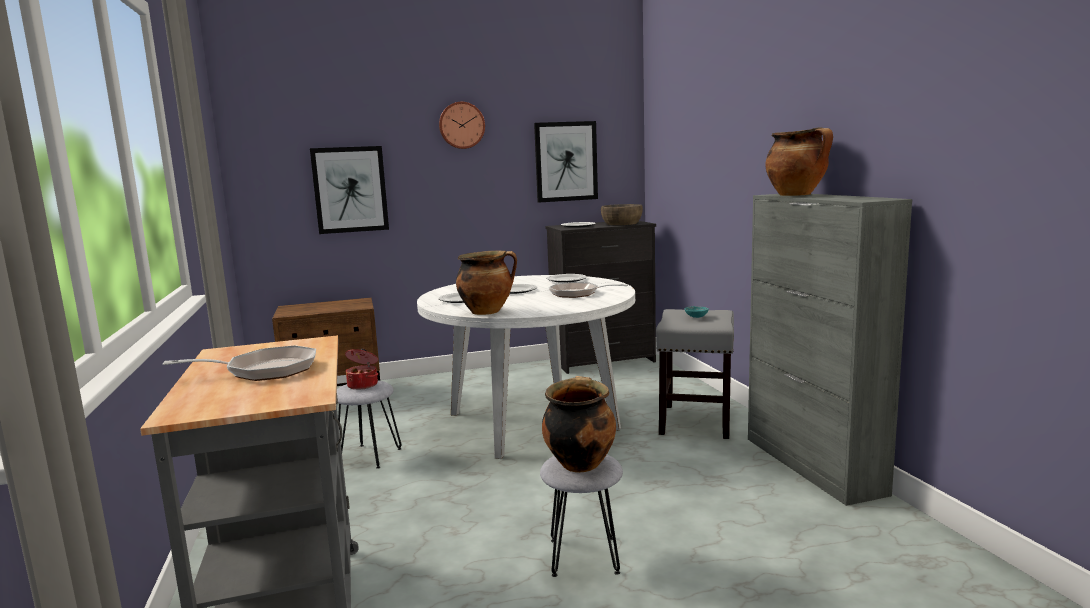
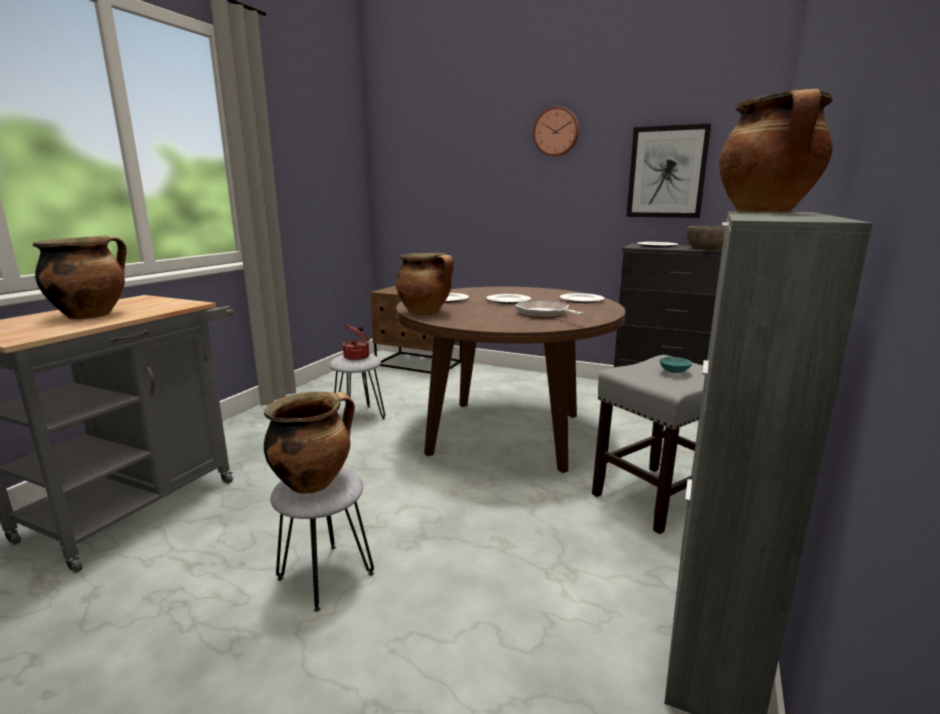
camera: 40 degrees right, 5 degrees up
frying pan [163,345,316,381] -> cooking pot [33,236,127,319]
picture [310,146,389,234] -> none
white dining table [417,275,635,459] -> brown dining table [396,287,625,473]

